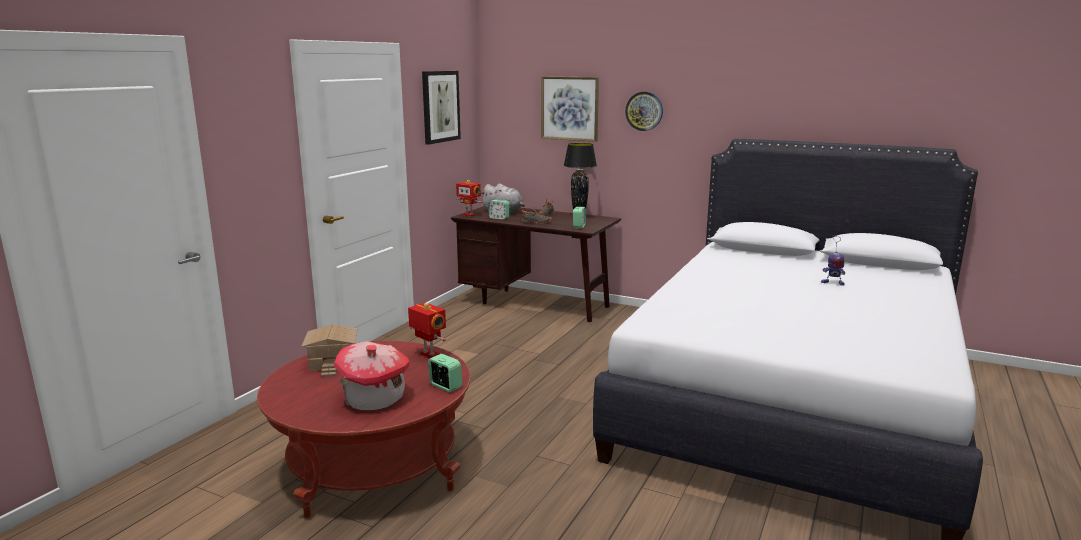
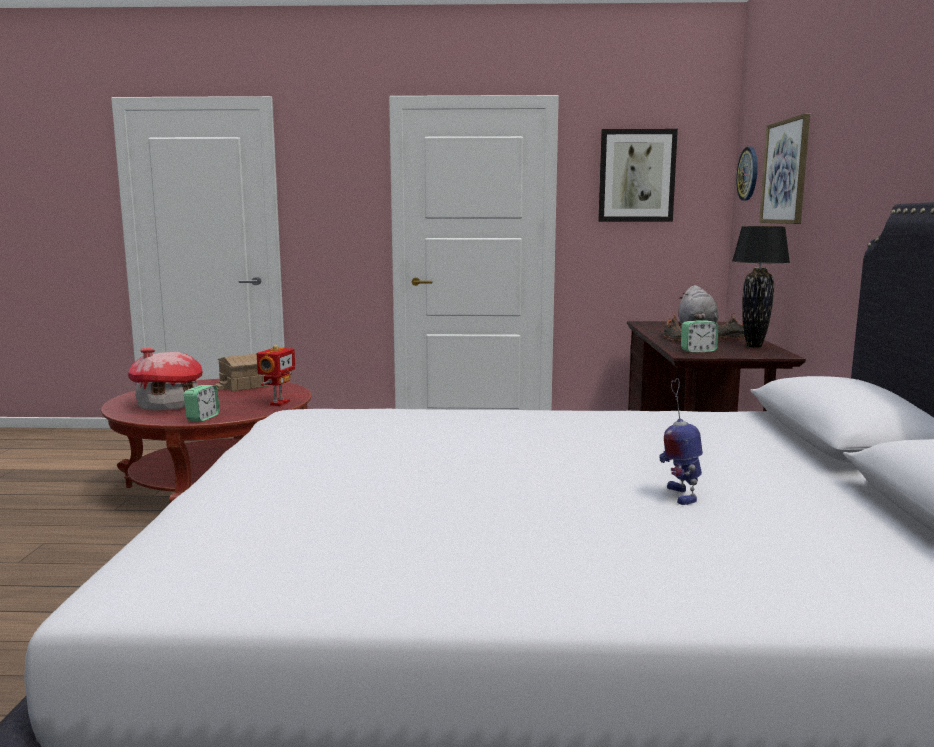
camera: 65 degrees right, 5 degrees down
toy robot [456,180,483,217] -> none
alarm clock [488,200,510,220] -> none
wall clock [625,92,663,131] -> wall clock moved to [736,147,758,201]

